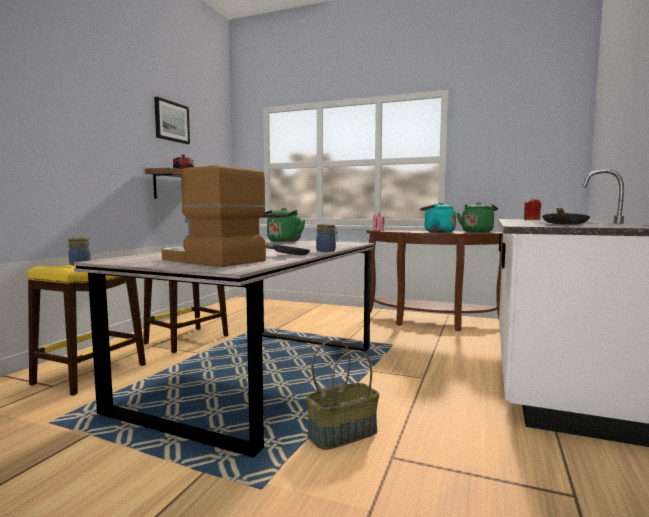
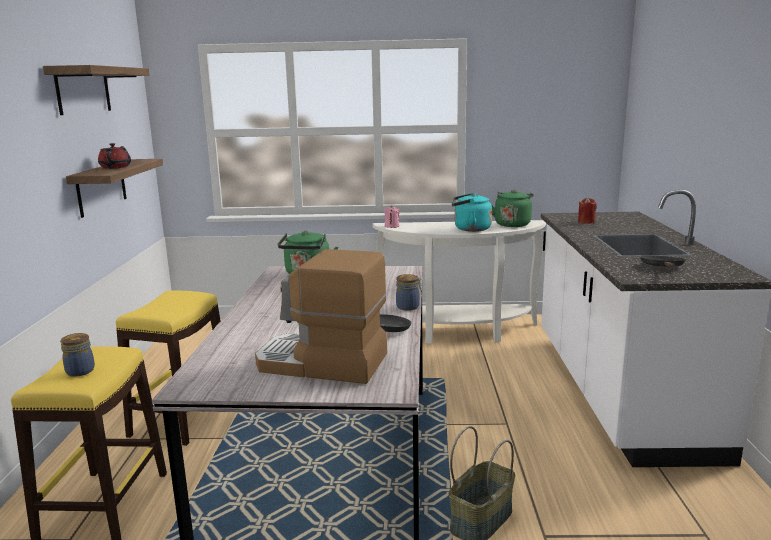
camera: 20 degrees left, 10 degrees up
picture [154,97,190,144] -> shelf [43,65,150,115]
brown console table [367,230,503,331] -> white console table [372,220,546,344]

